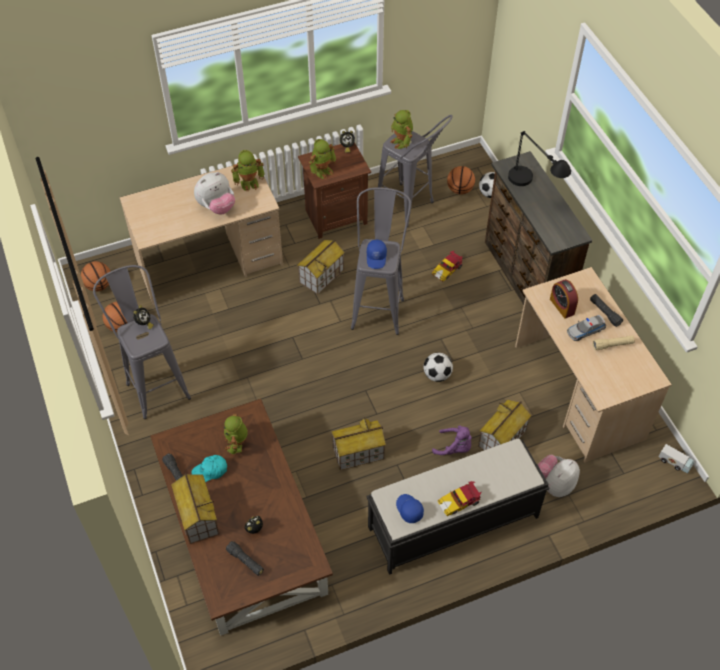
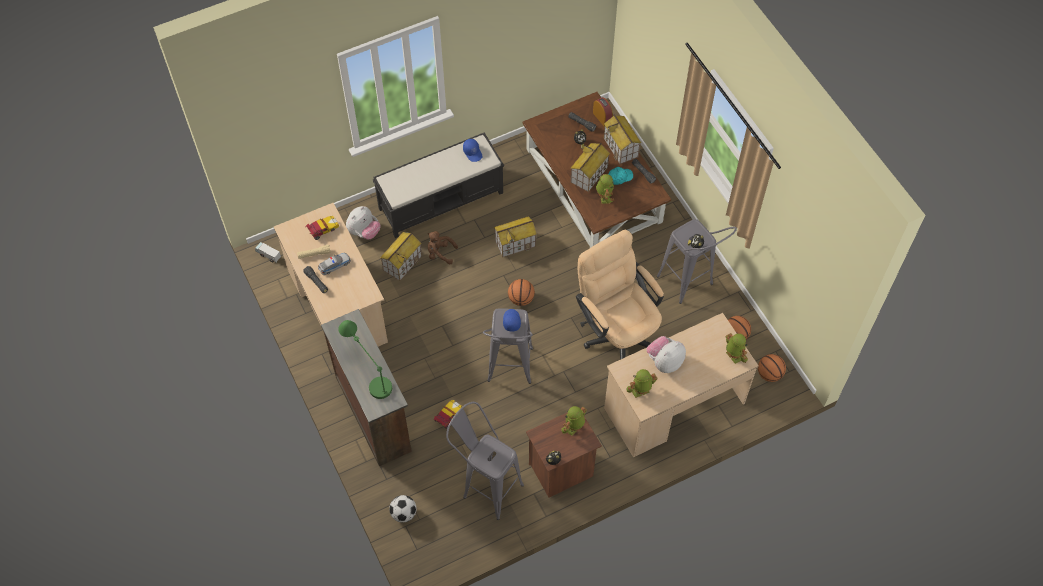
camera: 175 degrees right, 5 degrees up
toy house [297,240,345,295] -> toy house moved to [570,143,610,192]
toy robot [390,110,413,149] -> toy robot moved to [725,333,748,364]
football [424,353,453,382] -> none
purple plush toy [432,425,472,455] -> brown plush toy [428,231,458,265]
toy car [438,481,482,516] -> toy car moved to [306,216,339,240]
basketball [447,166,475,195] -> basketball moved to [508,279,535,306]
black table lamp [508,131,571,186] -> green table lamp [338,320,392,399]
alarm clock [550,279,578,319] -> alarm clock moved to [593,97,613,127]
none -> beige office chair [576,230,664,360]

